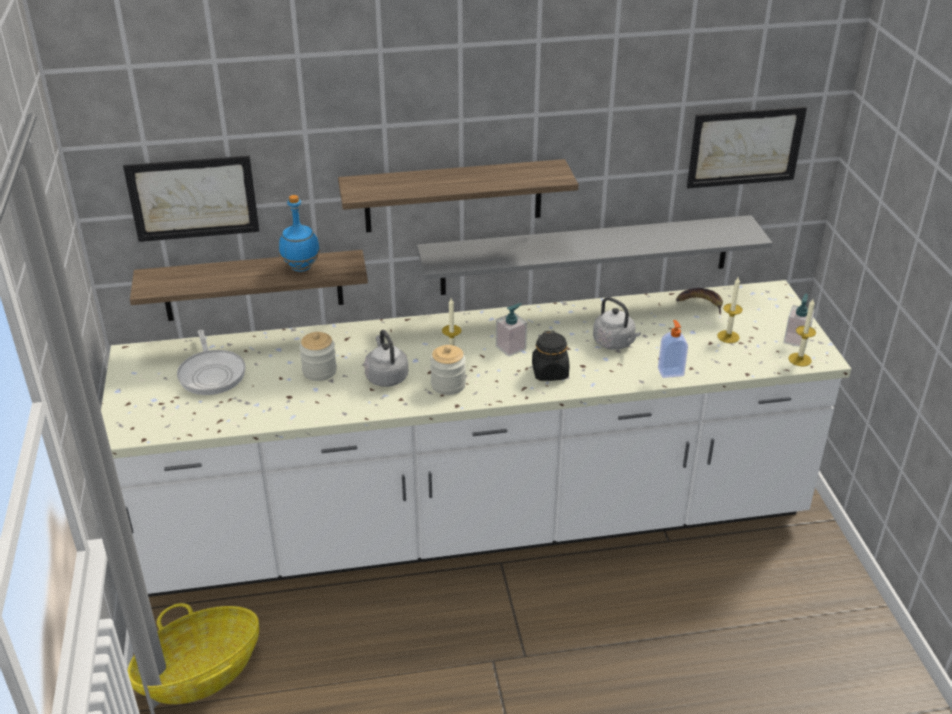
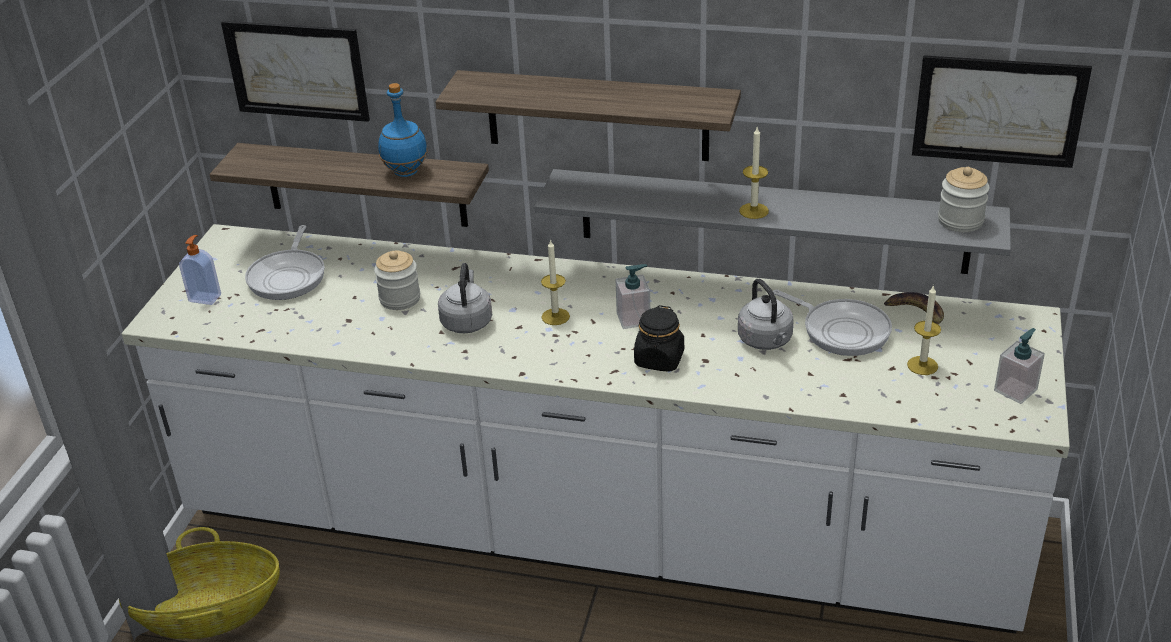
camera: 25 degrees right, 0 degrees up
jar [430,345,466,395] -> jar moved to [938,167,990,232]
soap dispenser [658,320,688,378] -> soap dispenser moved to [179,235,221,305]
candle [788,299,816,367] -> candle moved to [739,127,769,219]
none -> frying pan [773,289,892,356]

